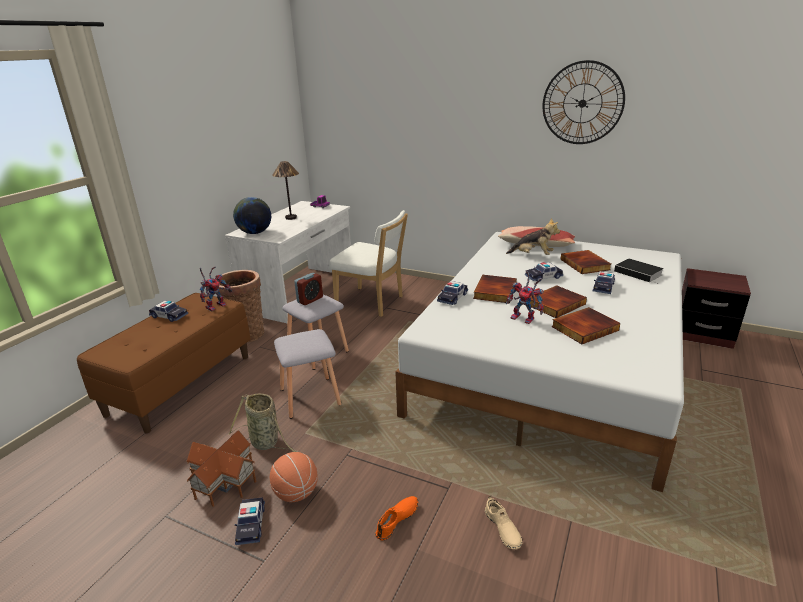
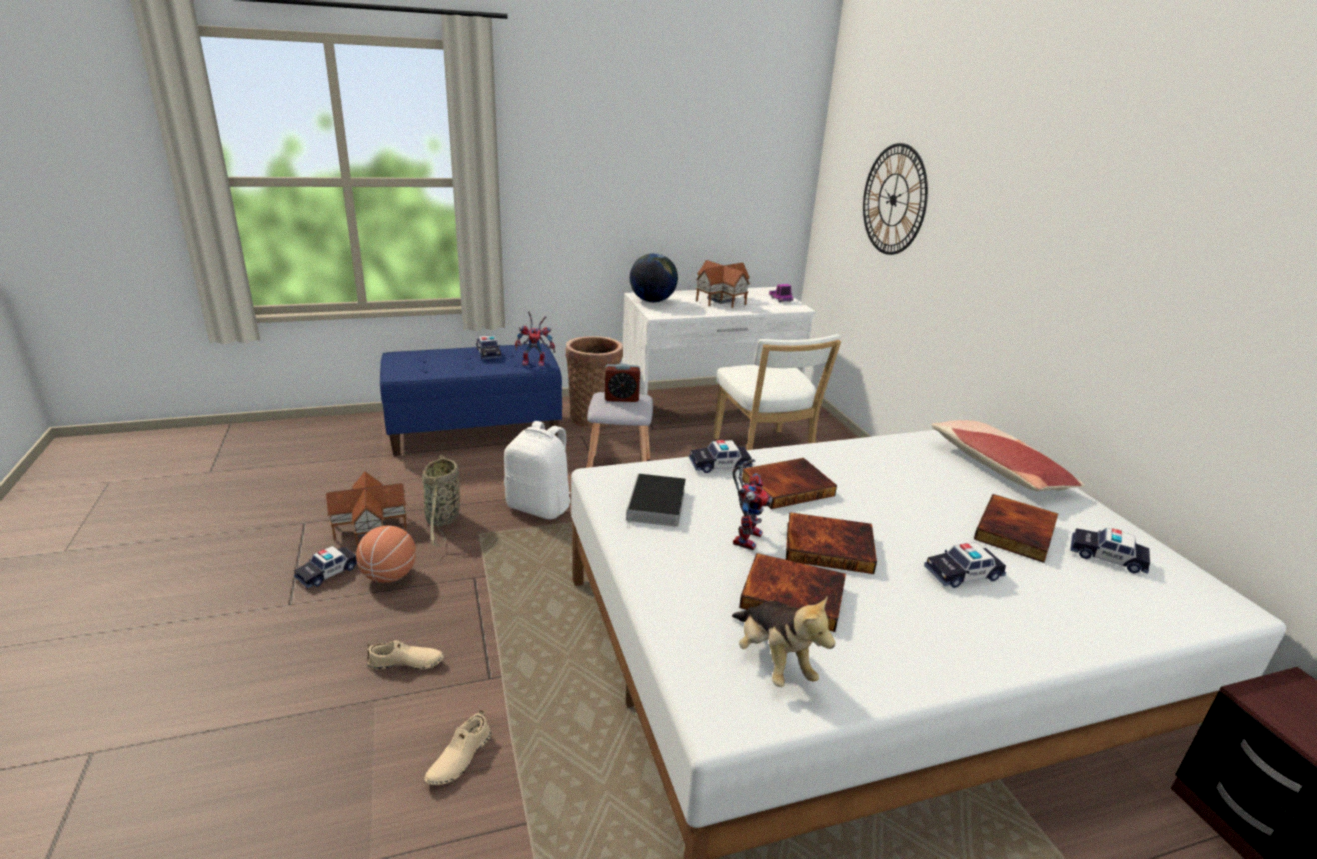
camera: 45 degrees right, 0 degrees up
brown bench [77,293,251,433] -> blue bench [380,343,562,456]
table lamp [272,161,299,220] -> toy house [696,260,750,308]
grey stool [274,329,341,419] -> white backpack [504,421,571,519]
orange shoe [375,496,418,541] -> beige shoe [367,640,444,669]
plush toy [506,218,560,255] -> plush toy moved to [732,596,836,687]
toy robot [506,270,544,324] -> toy robot turned 150 degrees counterclockwise [733,459,772,550]
toy car [525,262,563,282] -> toy car moved to [1070,528,1150,574]
wall clock [542,60,625,144] -> wall clock moved to [863,143,928,255]
book [614,259,664,282] -> book moved to [626,474,686,529]

